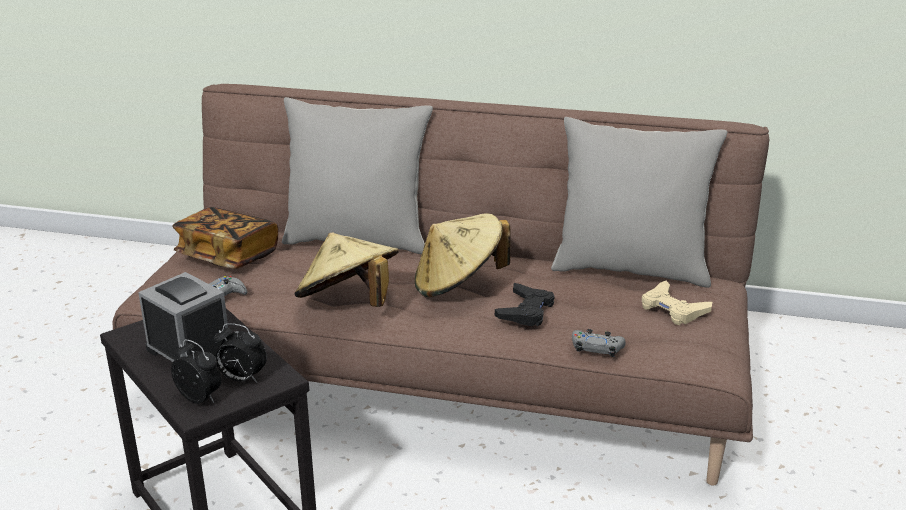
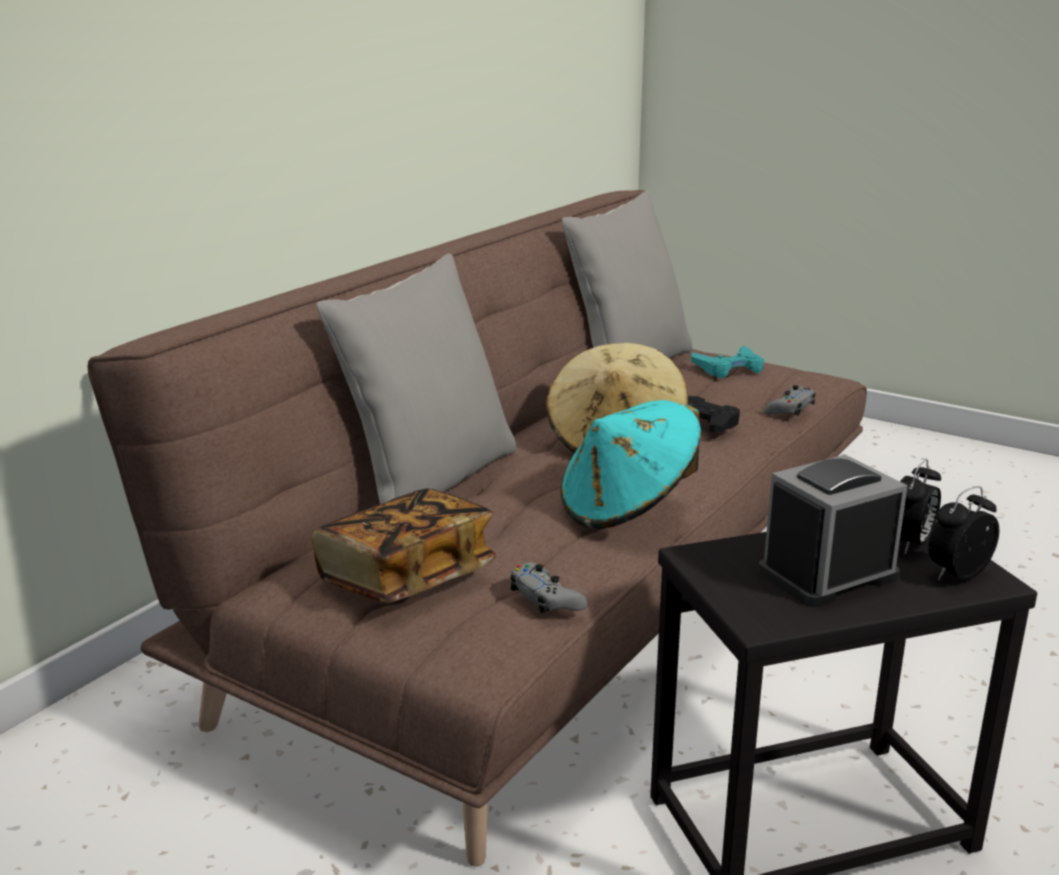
camera: 70 degrees left, 5 degrees down
beige hat [294,232,399,307] -> turquoise hat [560,400,701,529]
beige game controller [642,281,712,325] -> turquoise game controller [691,346,764,378]

